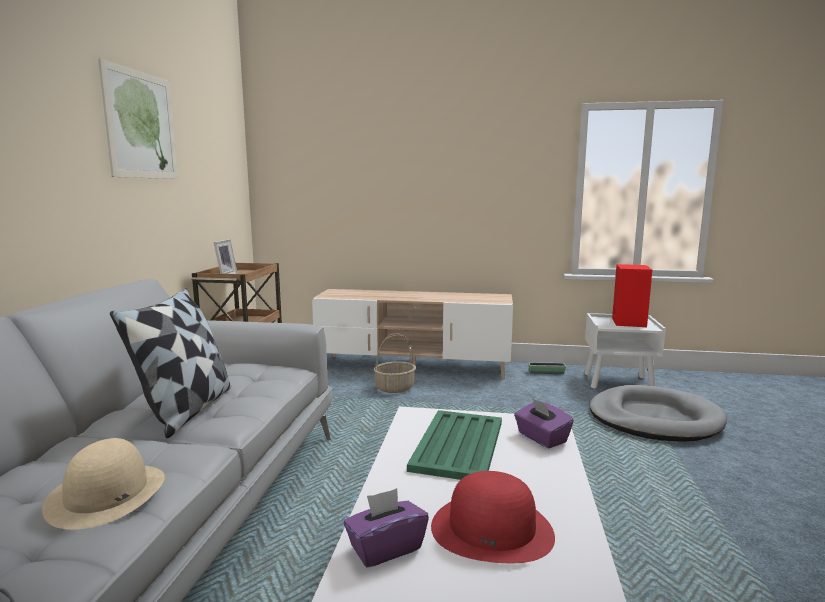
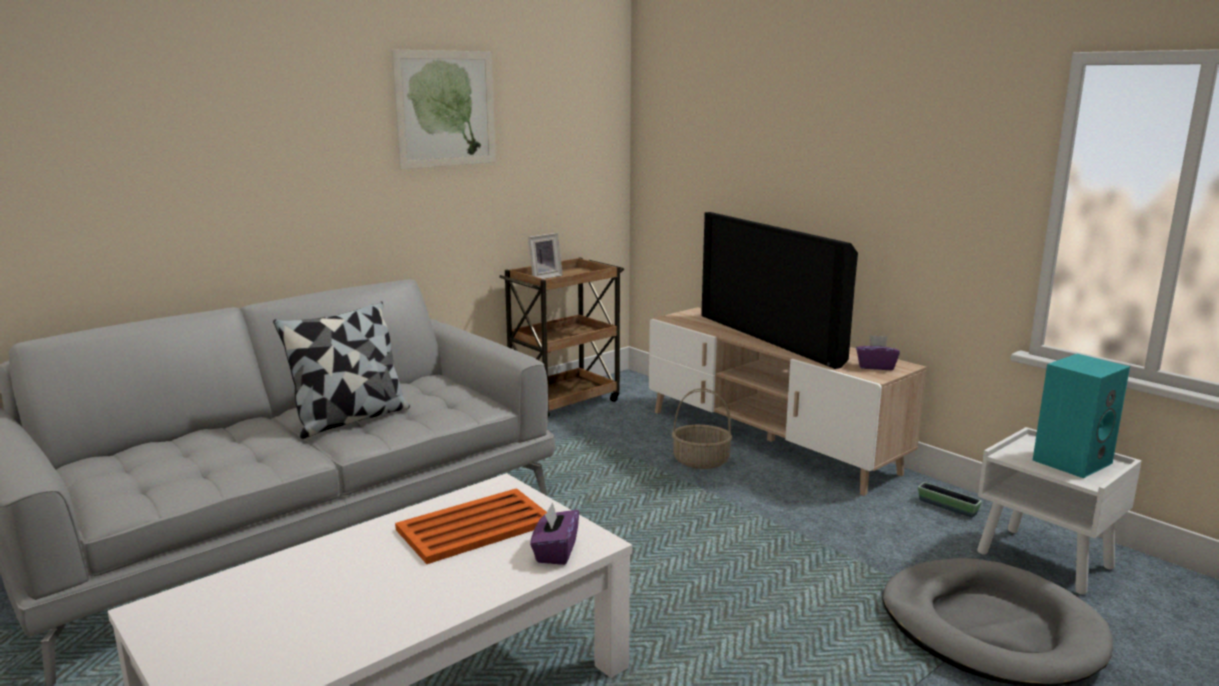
camera: 40 degrees right, 5 degrees up
beige hat [42,438,165,529] -> none
purple tissue box [344,488,429,568] -> purple tissue box moved to [856,335,900,370]
green tray [407,410,502,480] -> orange tray [395,488,547,564]
red hat [431,471,555,563] -> none
red speaker [612,264,652,327] -> turquoise speaker [1033,354,1130,478]
none -> television [701,212,858,369]

